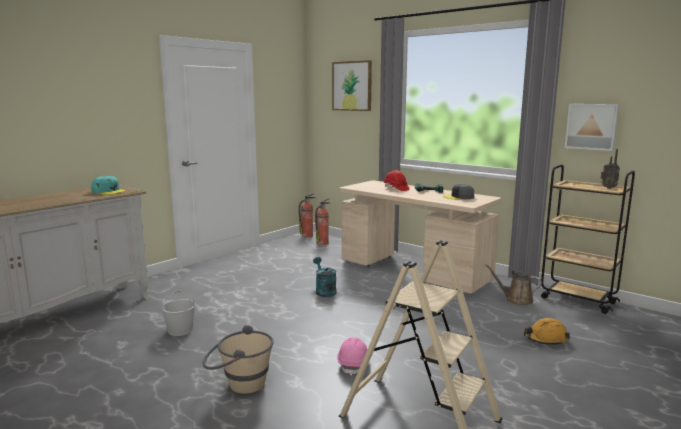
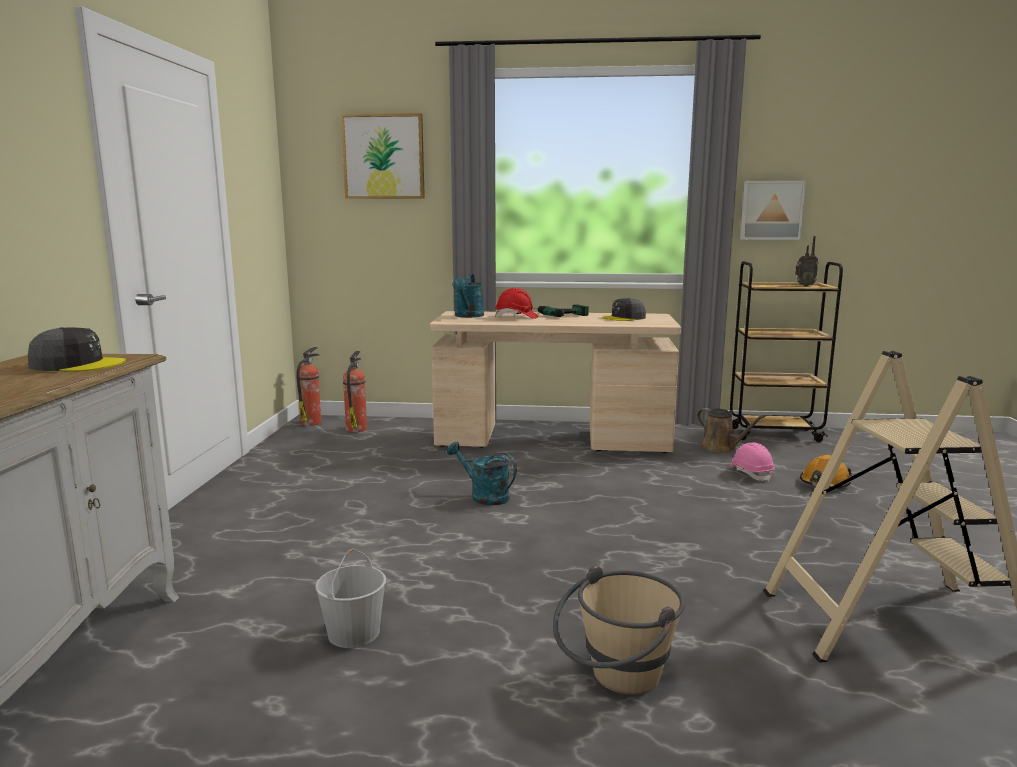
camera: 35 degrees left, 0 degrees up
turquoise cap [91,176,126,195] -> grey cap [28,327,126,372]
pink hard hat [337,338,367,376] -> pink hard hat moved to [728,443,774,482]
brown watering can [485,264,542,305] -> brown watering can turned 120 degrees counterclockwise [697,408,766,453]
none -> turquoise watering can [452,274,484,318]

